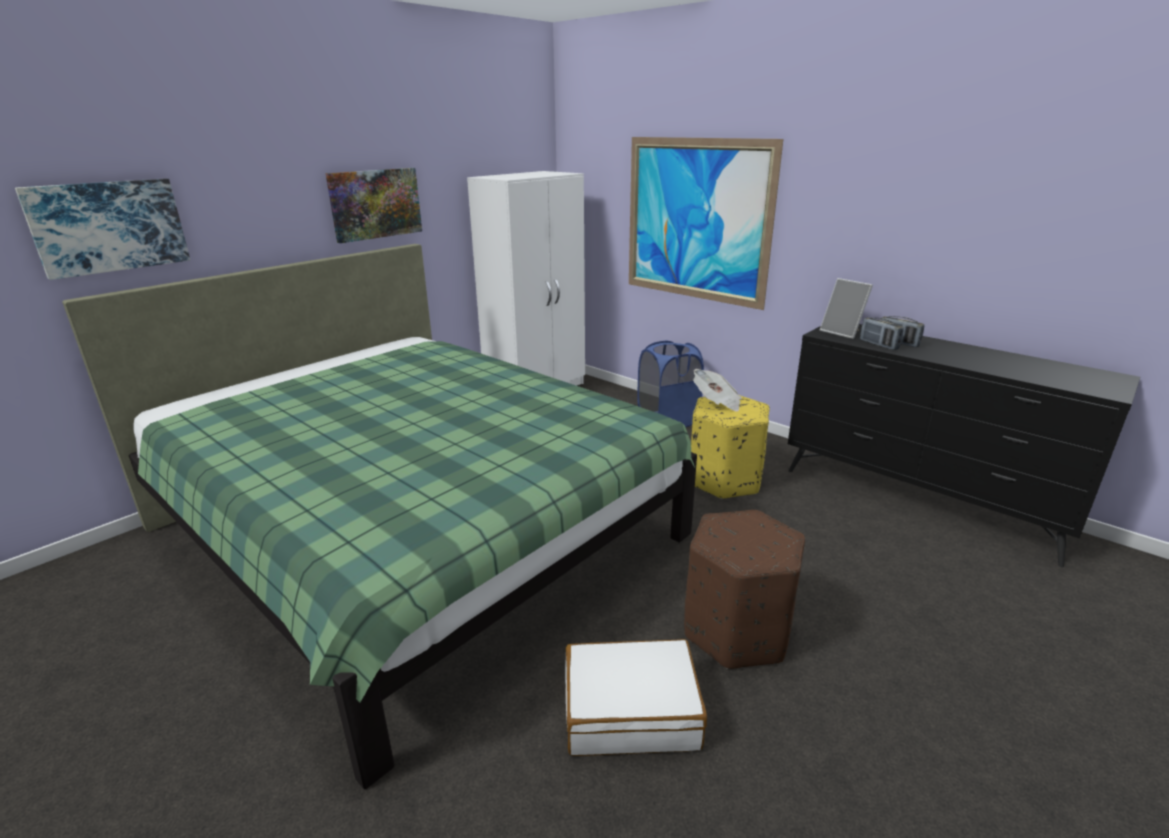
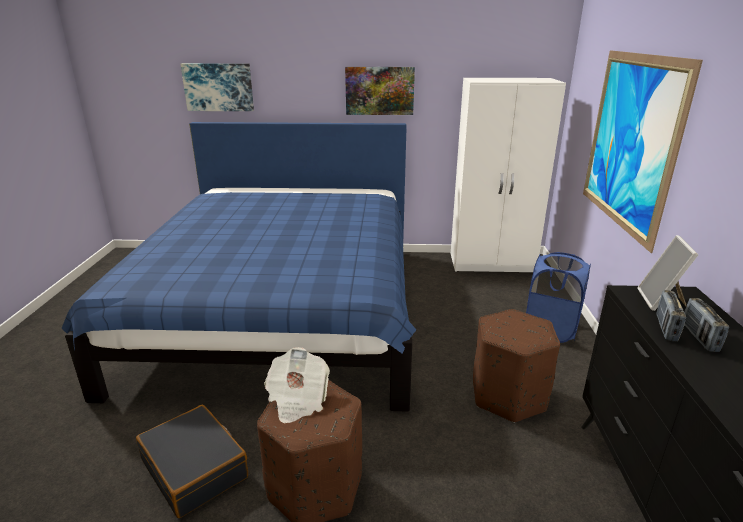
camera: 50 degrees right, 0 degrees up
green bed [62,244,697,789] -> blue bed [61,122,416,412]
white suitcase [565,639,707,756] -> black suitcase [136,405,248,518]
yellow ottoman [691,395,770,499] -> brown ottoman [473,309,560,423]
newspaper [693,369,742,411] -> newspaper moved to [264,347,330,423]

